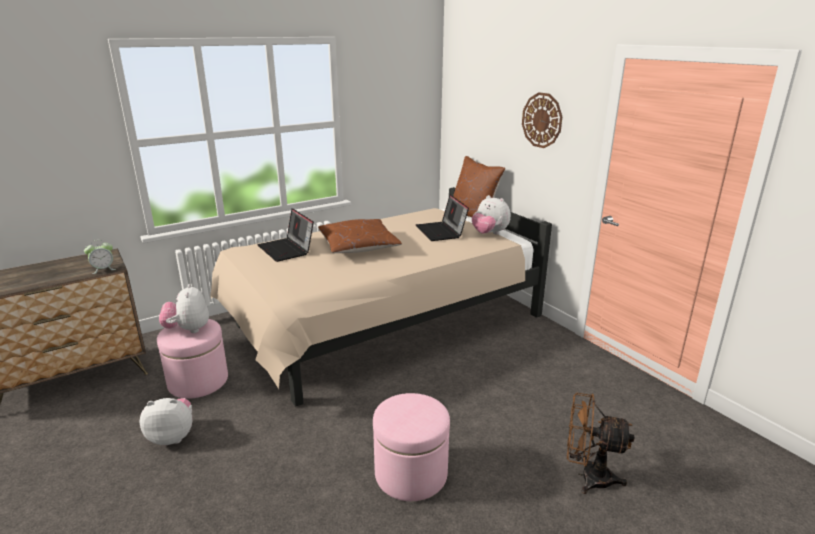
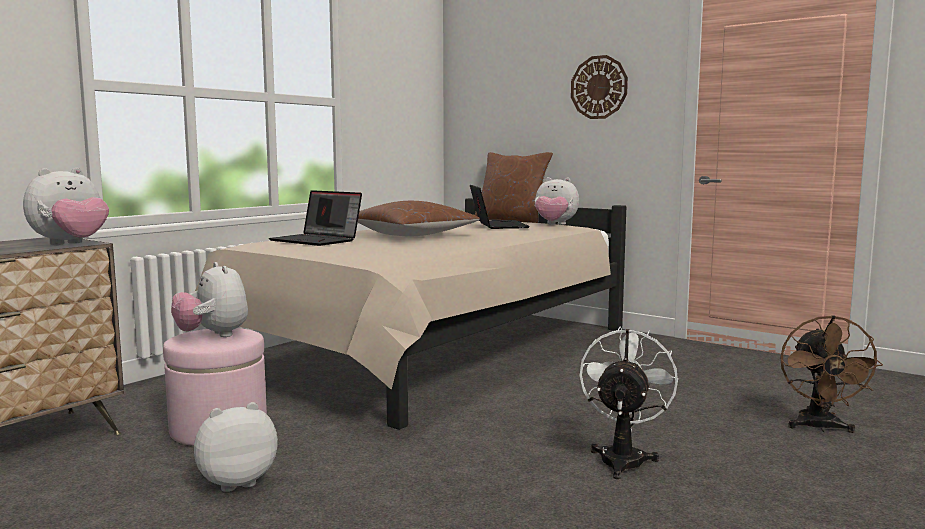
camera: 20 degrees left, 15 degrees down
alarm clock [84,240,116,274] -> plush toy [23,168,109,245]
pink ottoman [373,393,450,501] -> white fan [580,326,678,479]
laptop [416,195,469,241] -> laptop turned 150 degrees counterclockwise [470,185,529,229]
brown fan [567,393,634,494] -> brown fan turned 75 degrees counterclockwise [781,315,883,433]

